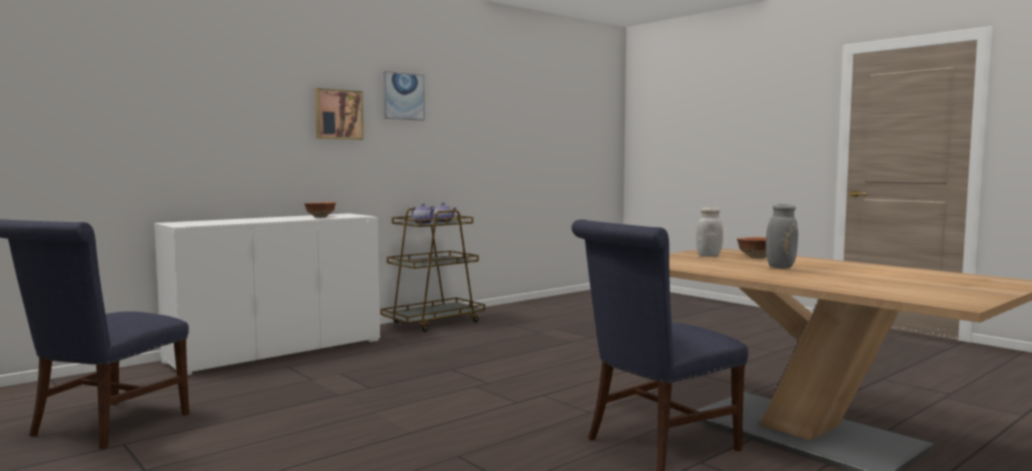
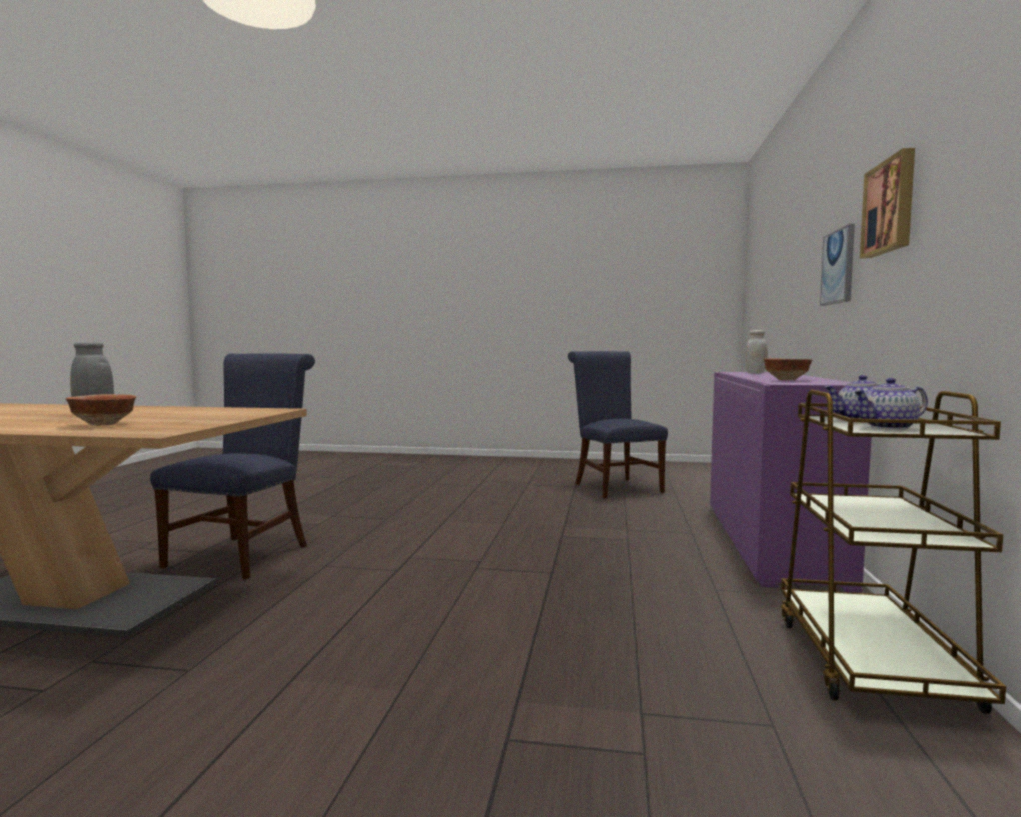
camera: 140 degrees right, 0 degrees up
white cabinet [154,213,380,375] -> purple cabinet [710,372,871,593]
picture [383,71,425,121] -> picture moved to [820,224,855,306]
white jar [696,208,723,257] -> white jar moved to [745,330,768,374]

